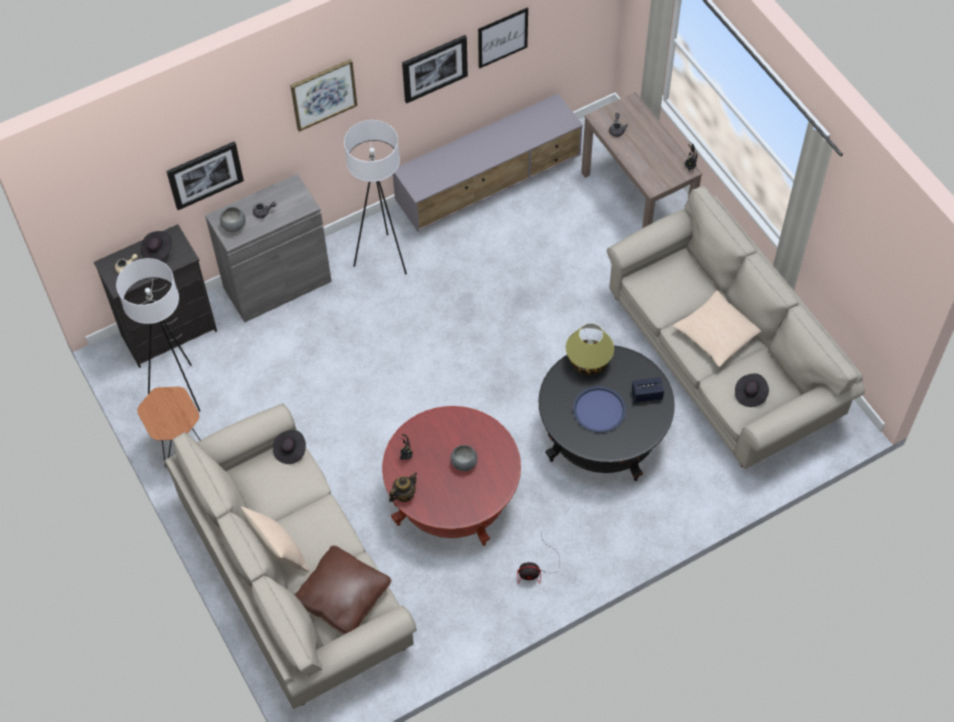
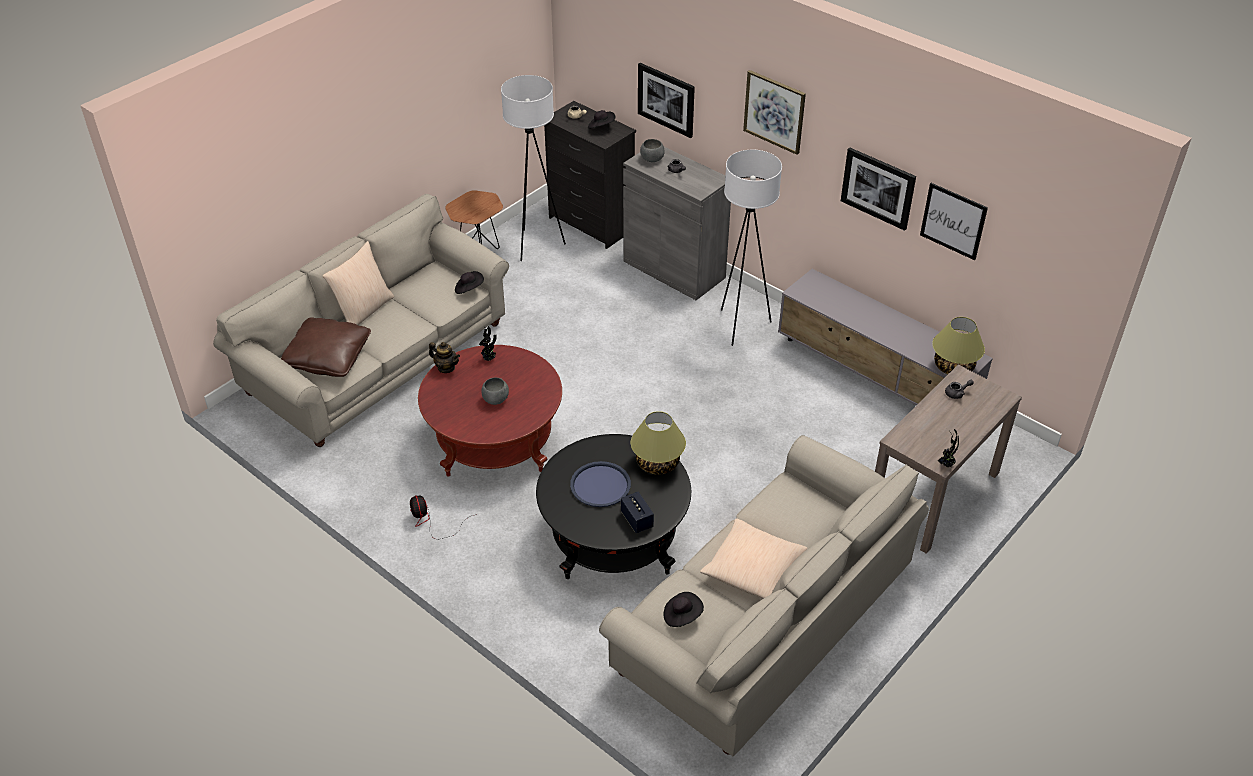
camera: 70 degrees right, 15 degrees down
none -> table lamp [932,317,985,375]

